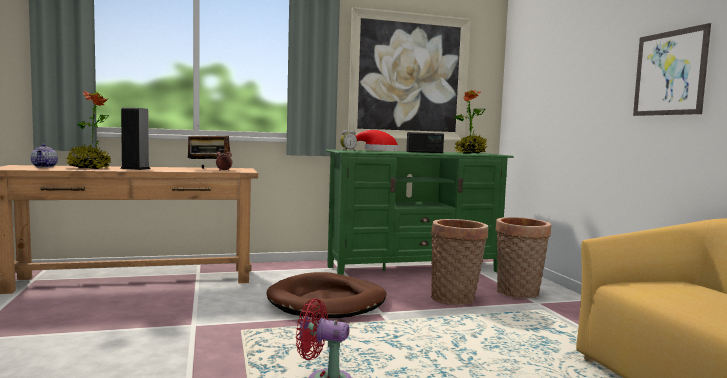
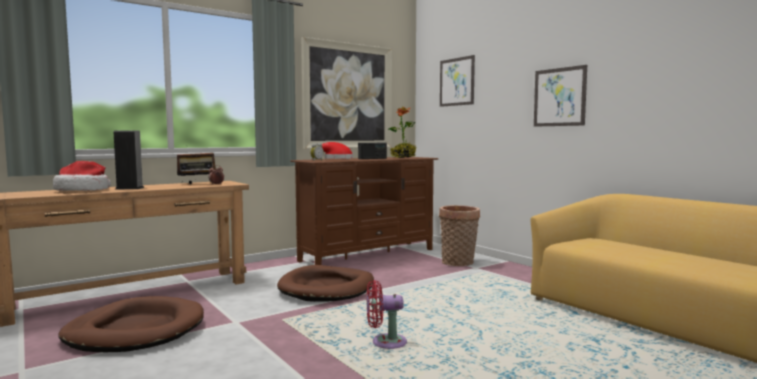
camera: 20 degrees left, 0 degrees up
teapot [31,144,58,168] -> none
potted plant [64,90,111,169] -> hat [53,161,111,191]
green tv stand [325,149,514,275] -> brown tv stand [290,157,438,265]
basket [431,219,488,305] -> none
none -> brown dog bed [58,296,204,352]
none -> picture [440,55,475,107]

